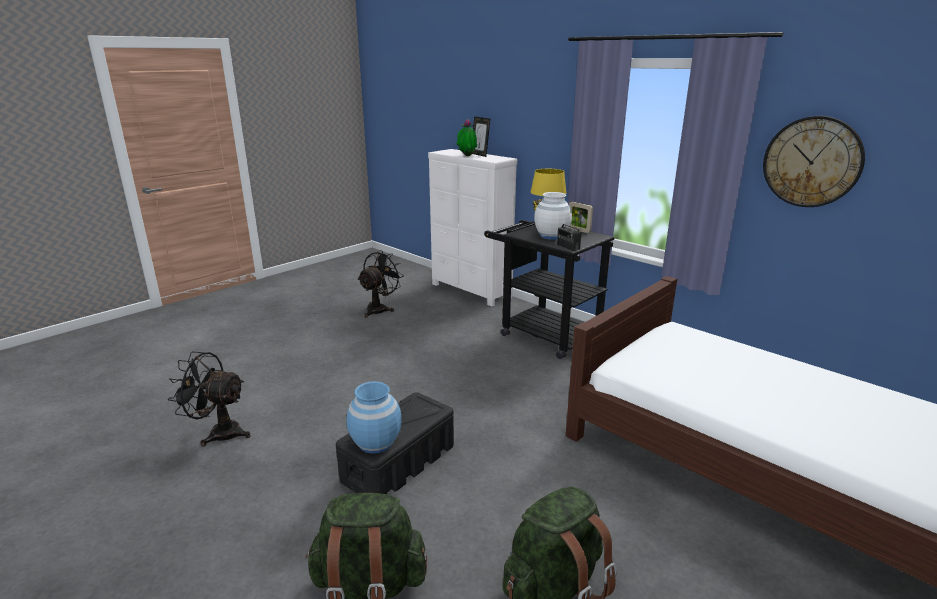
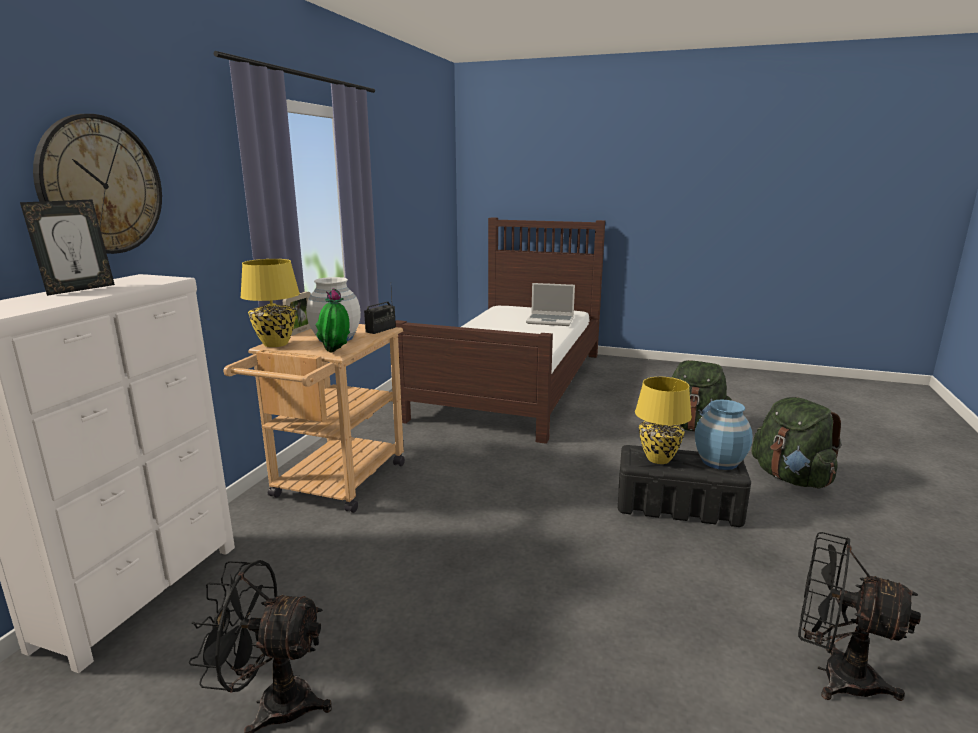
camera: 115 degrees left, 5 degrees down
black fan [168,352,251,446] -> black fan turned 135 degrees clockwise [798,532,921,701]
potted plant [456,119,477,156] -> potted plant moved to [315,288,350,352]
black cart [484,220,614,359] -> beige cart [224,324,405,513]
wall clock [763,116,865,207] -> wall clock moved to [33,114,162,254]
none -> laptop [526,283,575,326]
none -> yellow table lamp [635,377,692,464]

